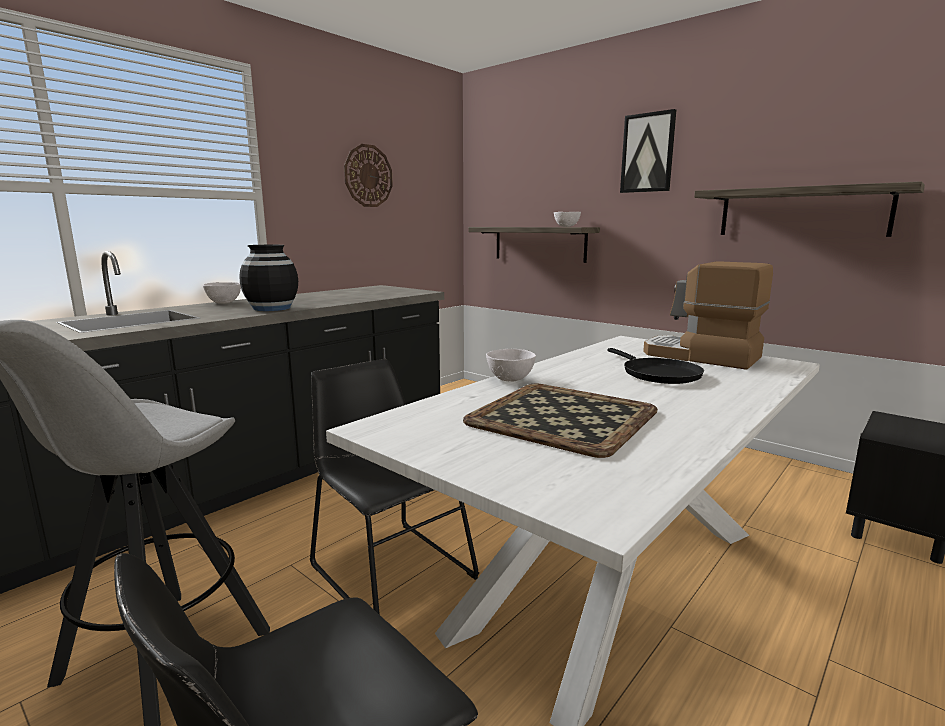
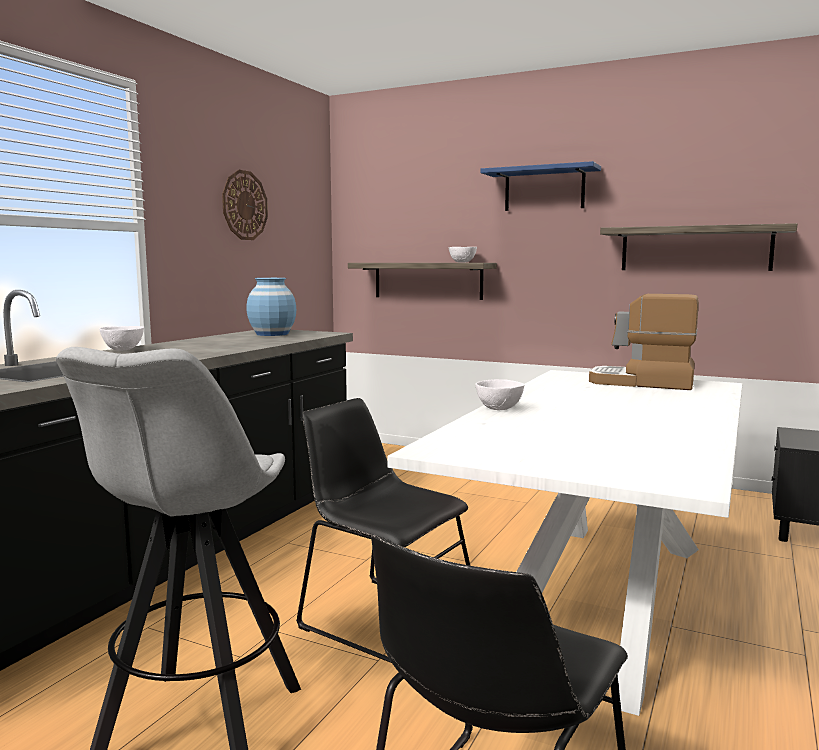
camera: 15 degrees left, 5 degrees down
black vase [239,245,298,311] -> none
tray [463,384,658,458] -> none
black frying pan [608,348,704,384] -> none
picture [620,109,676,193] -> blue shelf [480,161,601,211]
none -> blue vase [247,278,296,336]

